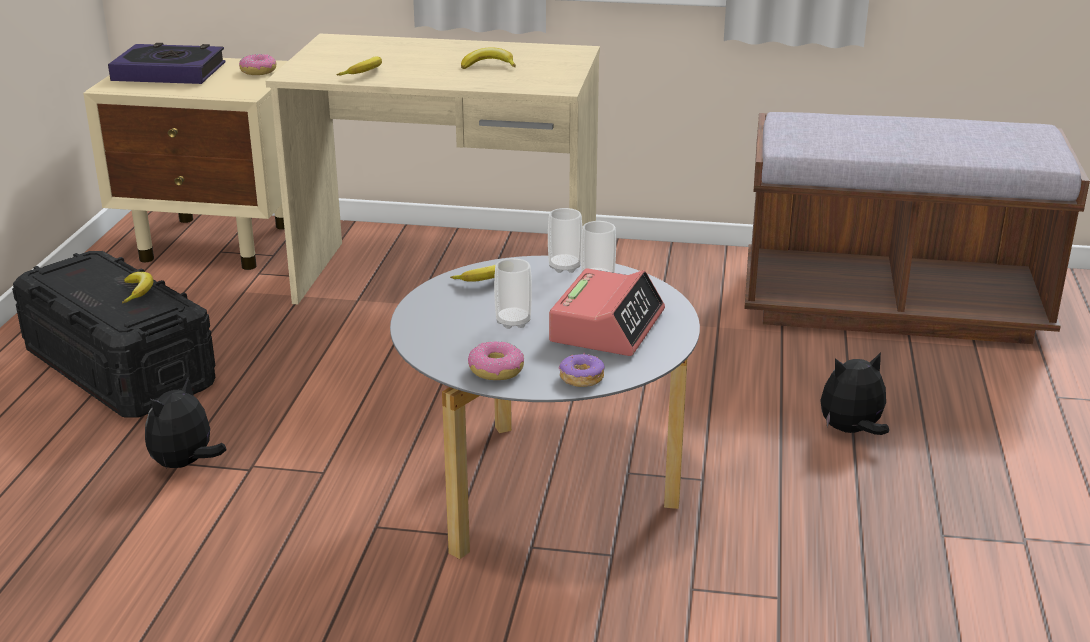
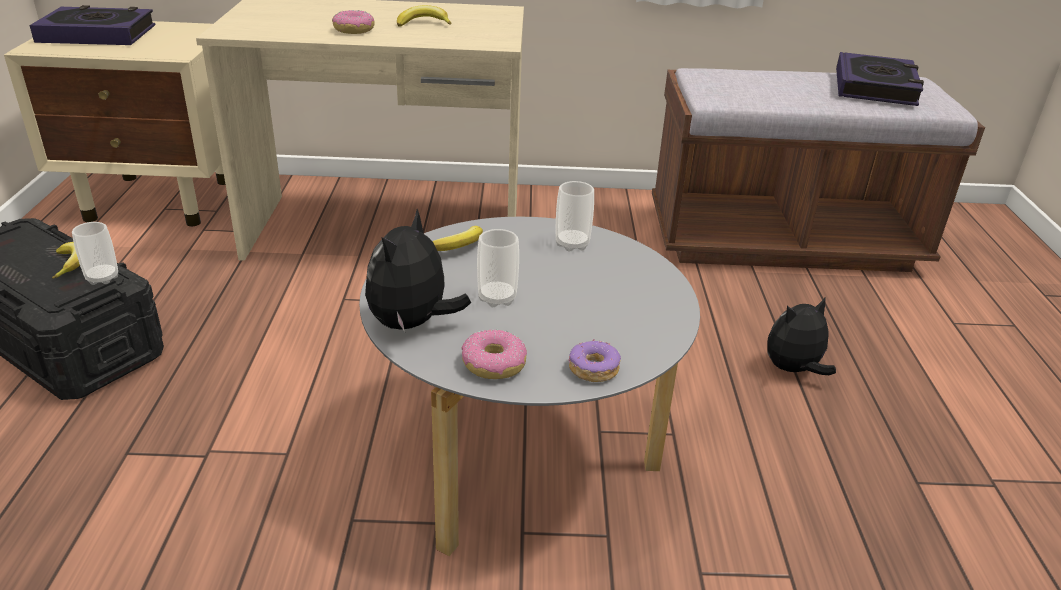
camera: 10 degrees left, 5 degrees up
plush toy [145,377,226,469] -> plush toy moved to [365,209,471,332]
donut [239,54,276,75] -> donut moved to [332,10,374,34]
banana [337,56,382,76] -> none
cup [548,208,582,273] -> cup moved to [72,222,118,285]
alarm clock [549,268,665,356] -> none
none -> book [836,52,924,106]

